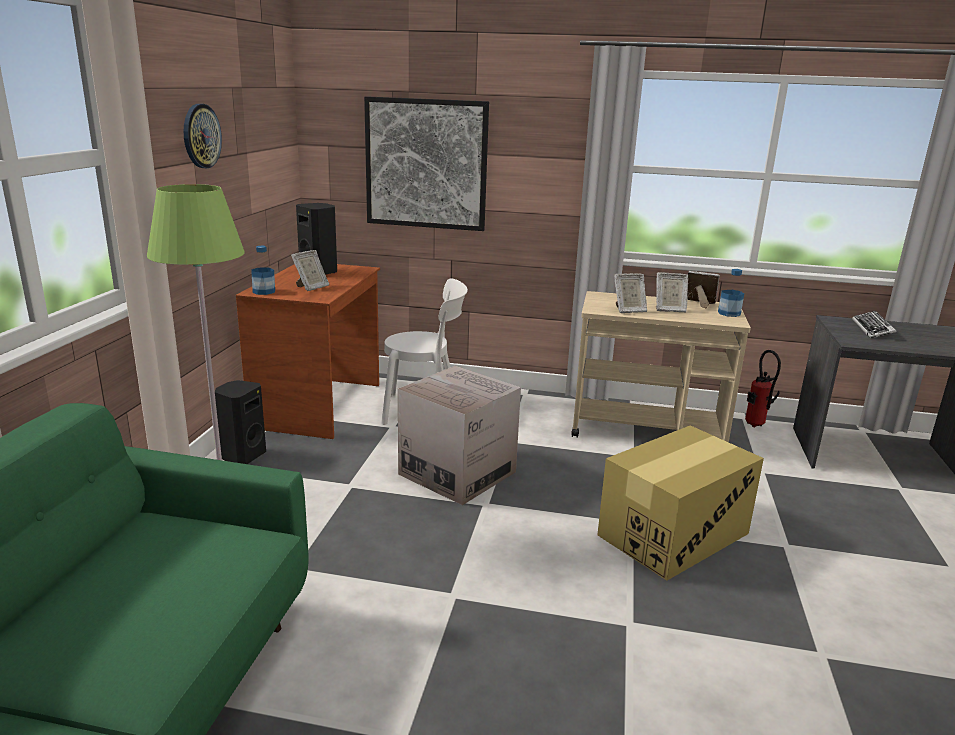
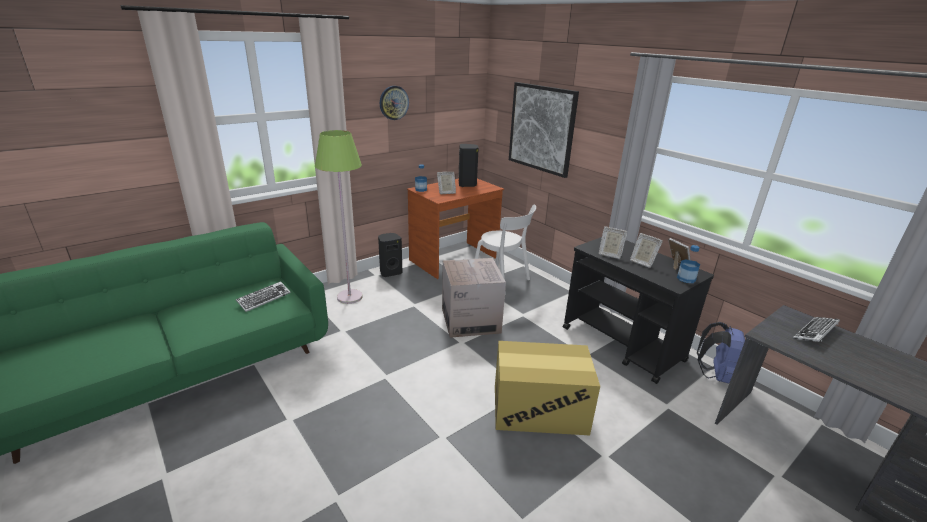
camera: 40 degrees right, 5 degrees up
beige cart [571,291,751,442] -> black cart [563,237,714,384]
fire extinguisher [745,350,781,427] -> blue backpack [697,322,745,383]
none -> keyboard [236,281,290,312]

